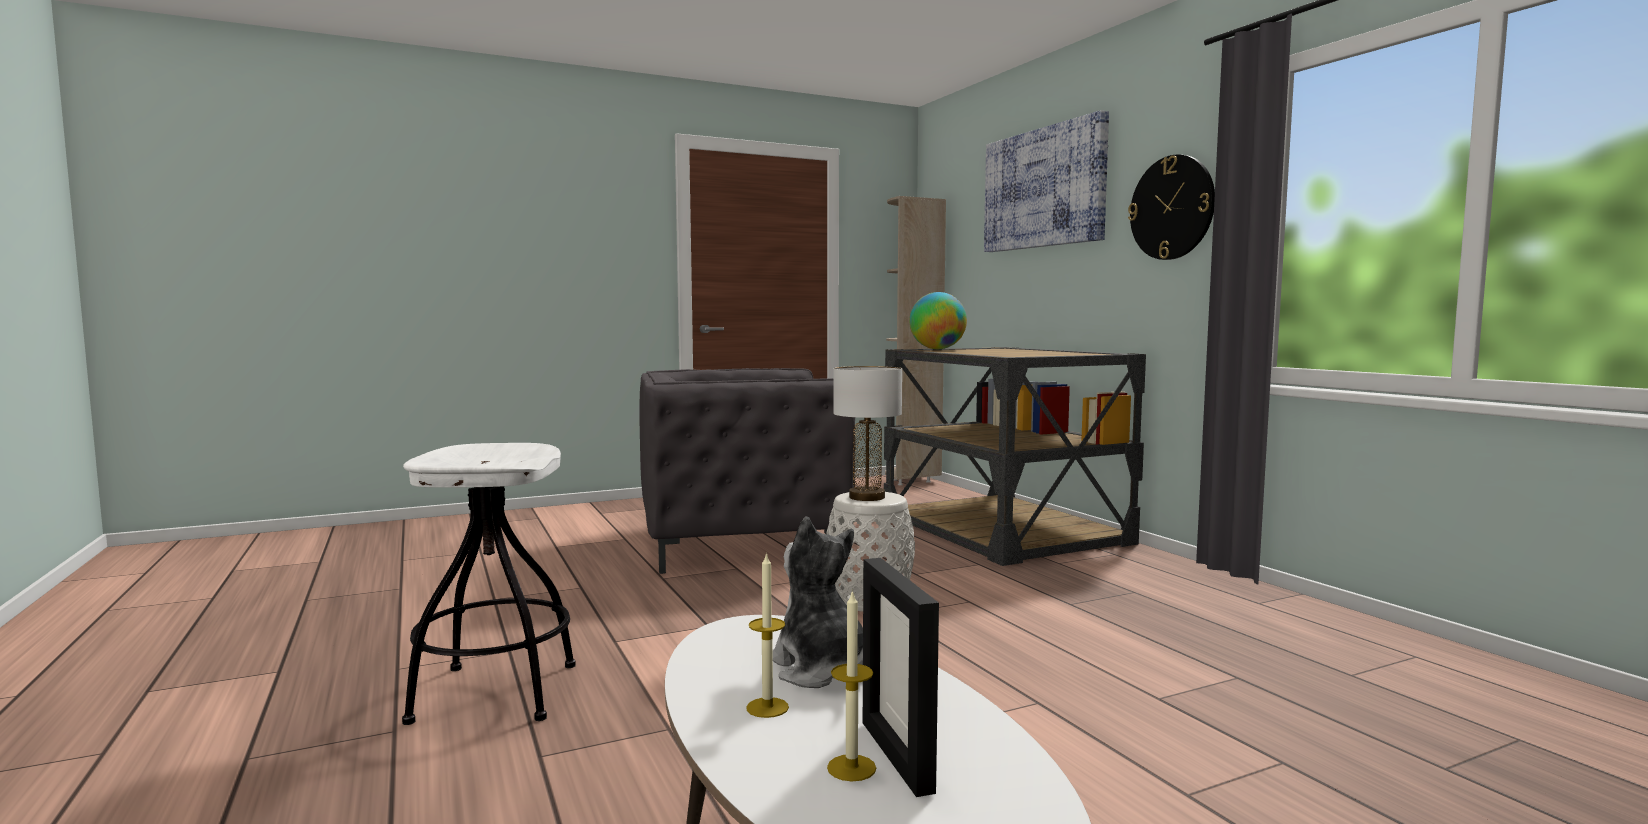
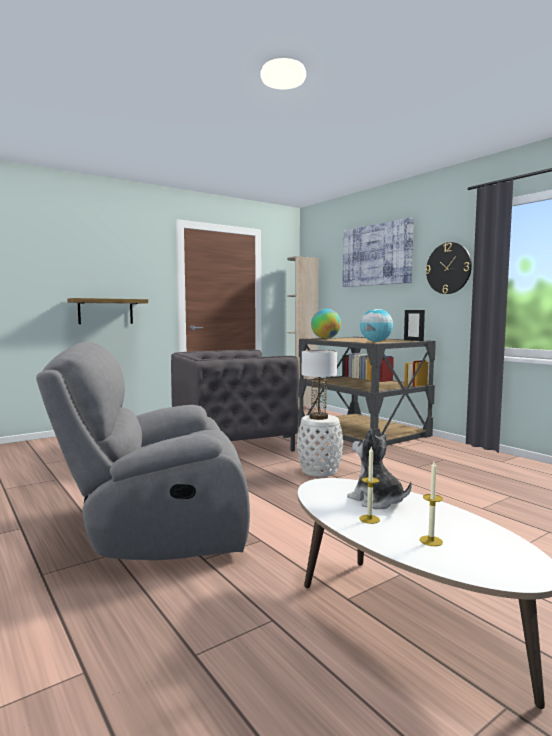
camera: 10 degrees left, 0 degrees up
white stool [402,443,576,725] -> grey armchair [36,342,250,560]
picture frame [863,558,939,797] -> picture frame moved to [404,310,425,341]
none -> shelf [67,298,148,324]
none -> globe [360,309,393,342]

